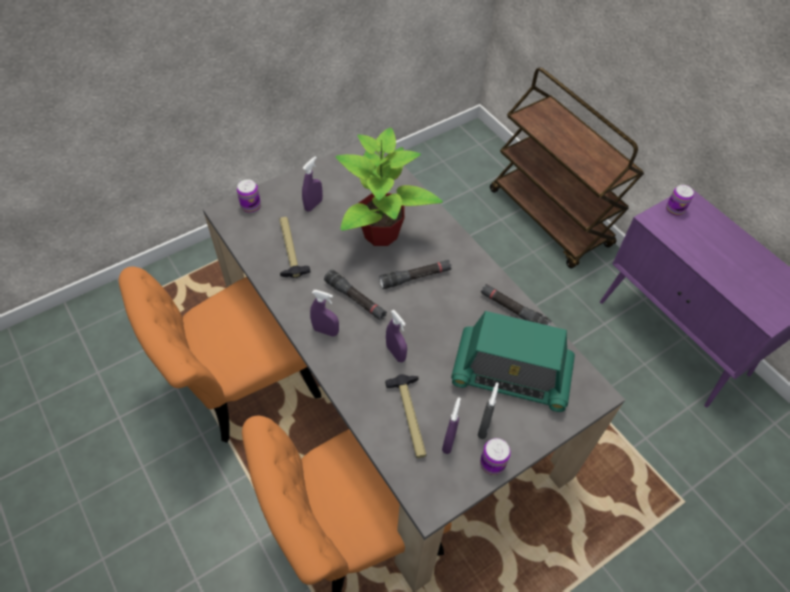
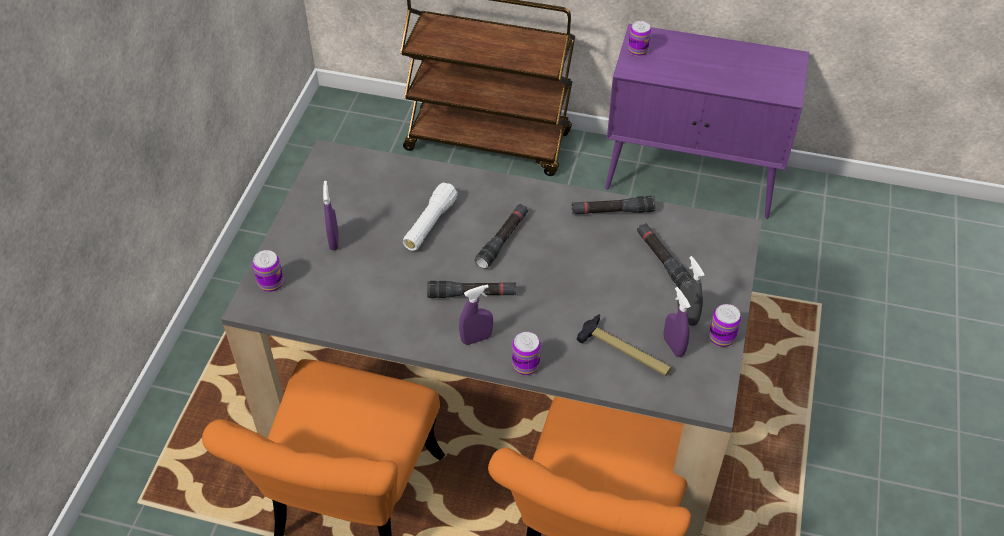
camera: 40 degrees left, 5 degrees down
hammer [279,217,310,278] -> none
potted plant [335,127,443,246] -> white flashlight [403,183,458,251]
purple spray bottle [386,310,407,362] -> none
radio [451,311,575,412] -> black flashlight [637,223,692,289]
none -> can [512,332,541,375]

